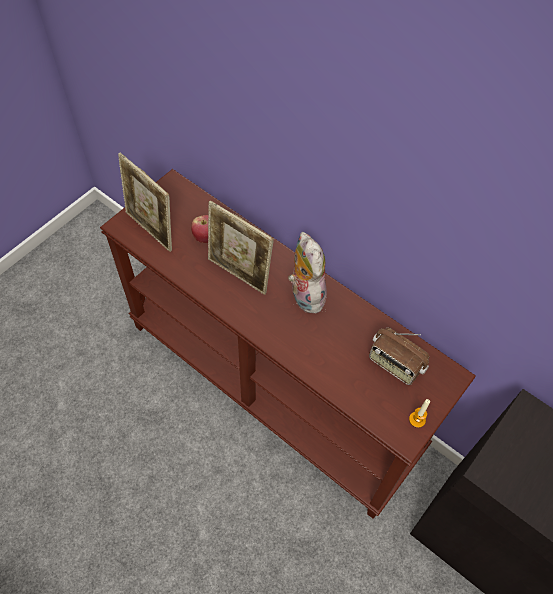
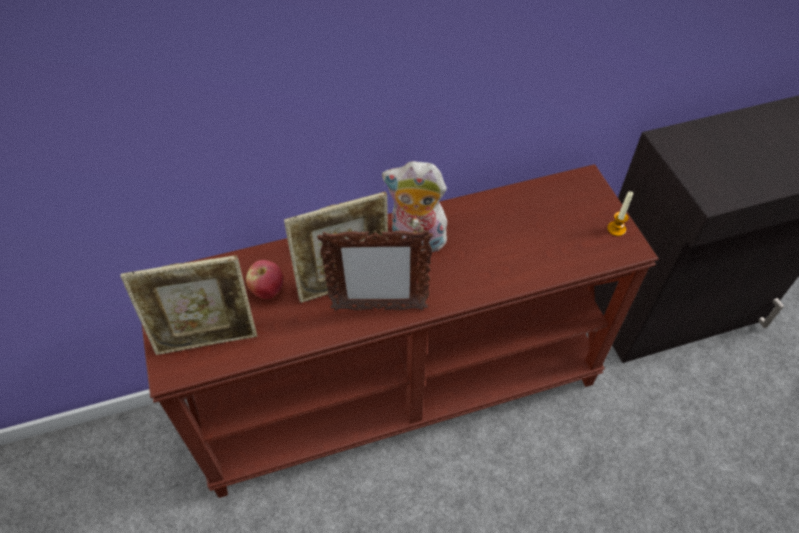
camera: 55 degrees left, 5 degrees down
radio [369,327,429,385] -> none
none -> picture frame [317,228,433,311]

